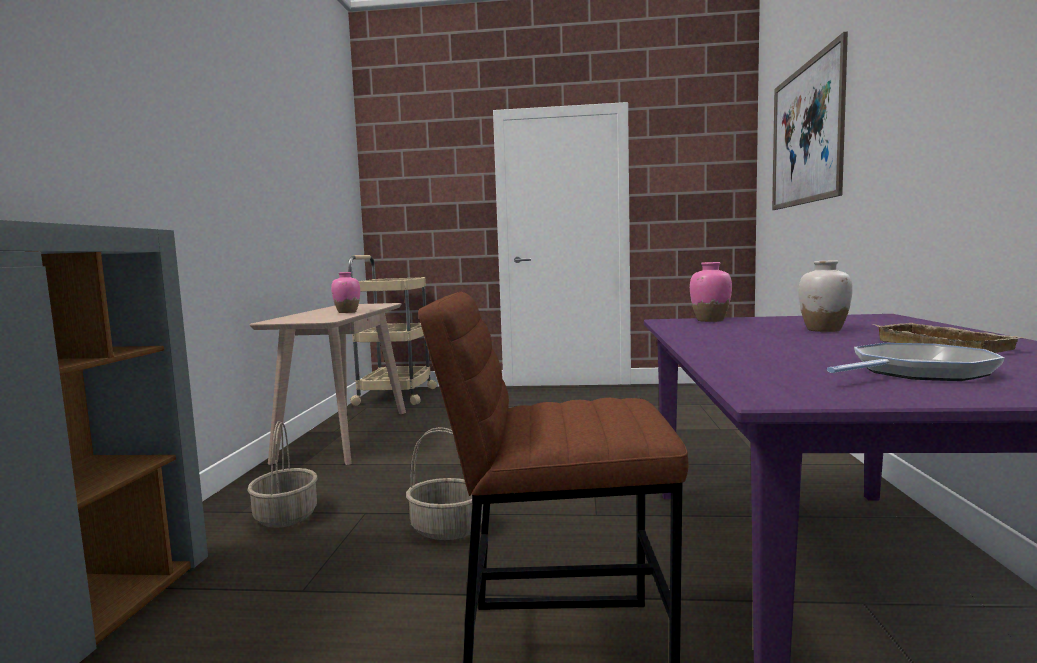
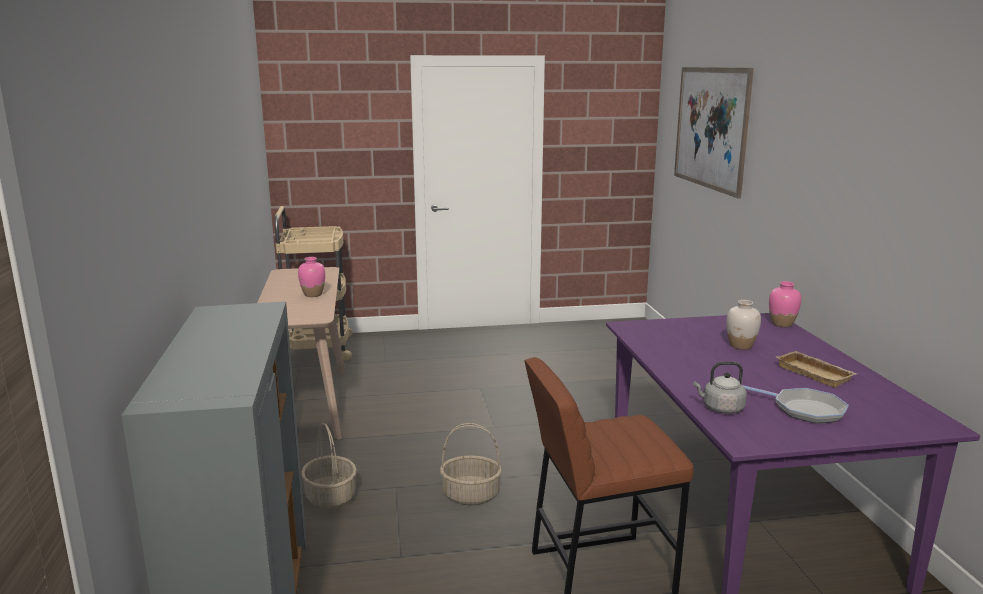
camera: 15 degrees left, 10 degrees up
pink vase [690,262,732,322] -> pink vase moved to [769,281,801,327]
frying pan [827,343,1005,381] -> frying pan turned 75 degrees clockwise [742,385,849,423]
none -> grey kettle [693,362,747,414]

